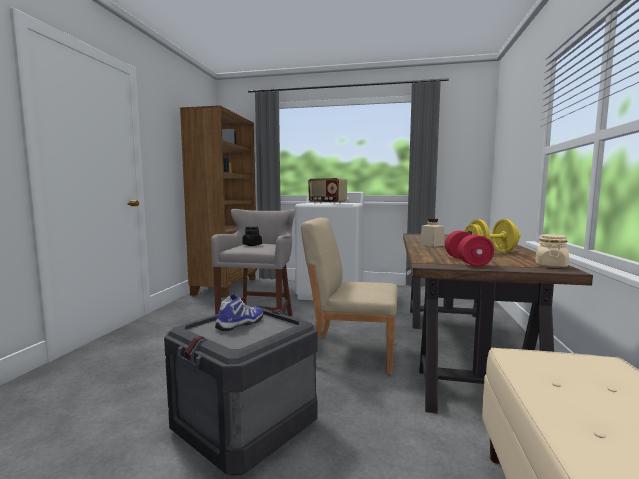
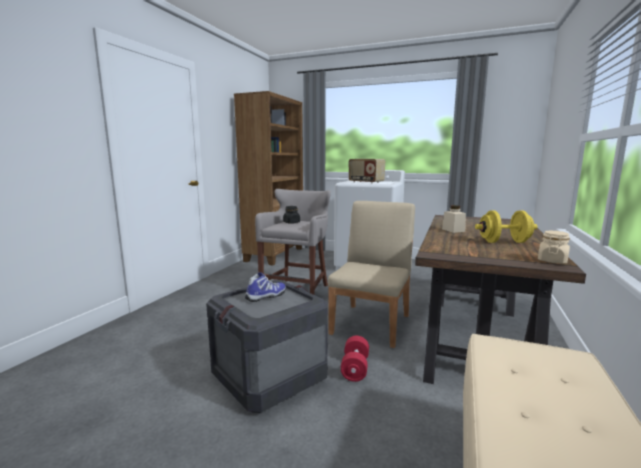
camera: 10 degrees right, 5 degrees up
beige chair [301,217,398,375] -> beige chair turned 90 degrees clockwise [328,201,415,348]
red dumbbell [445,231,494,267] -> red dumbbell moved to [340,335,369,382]

